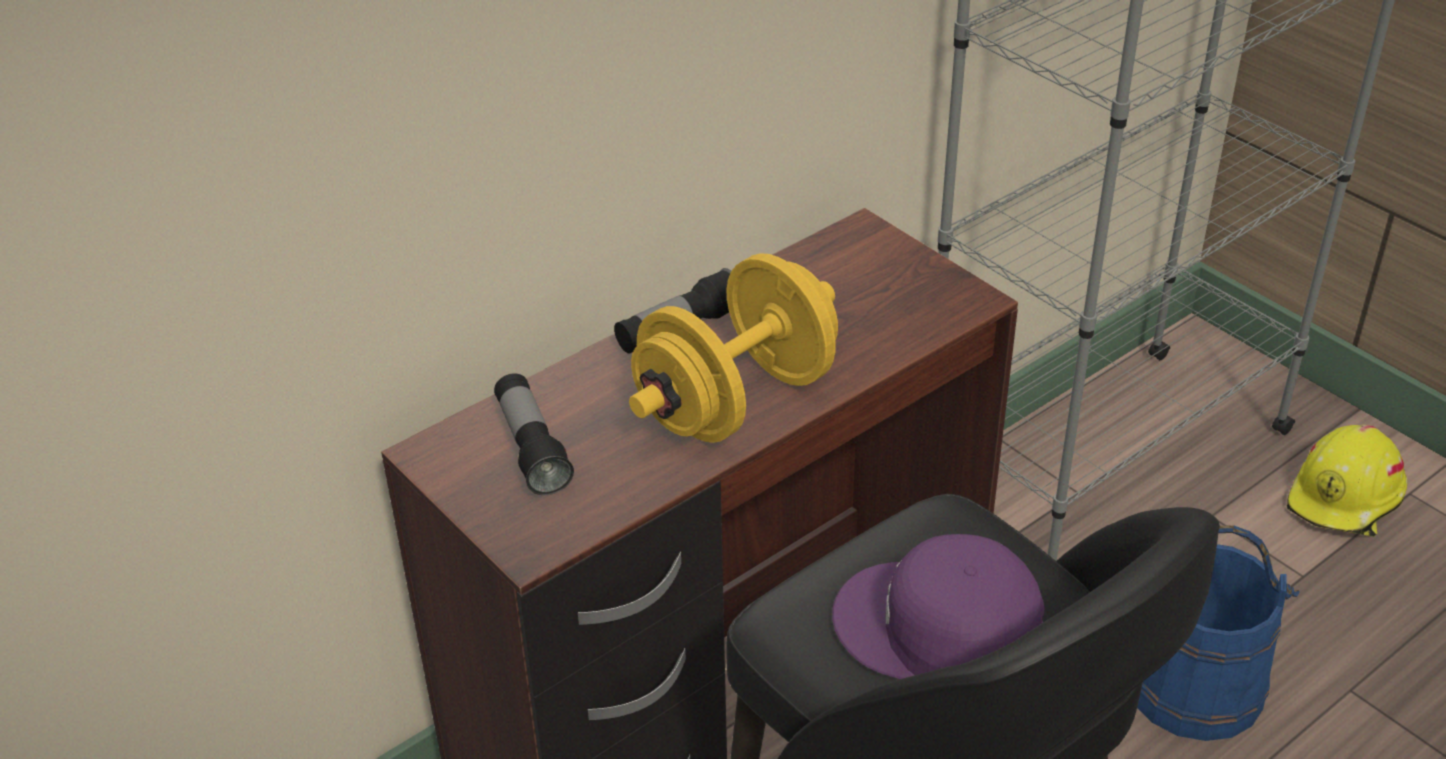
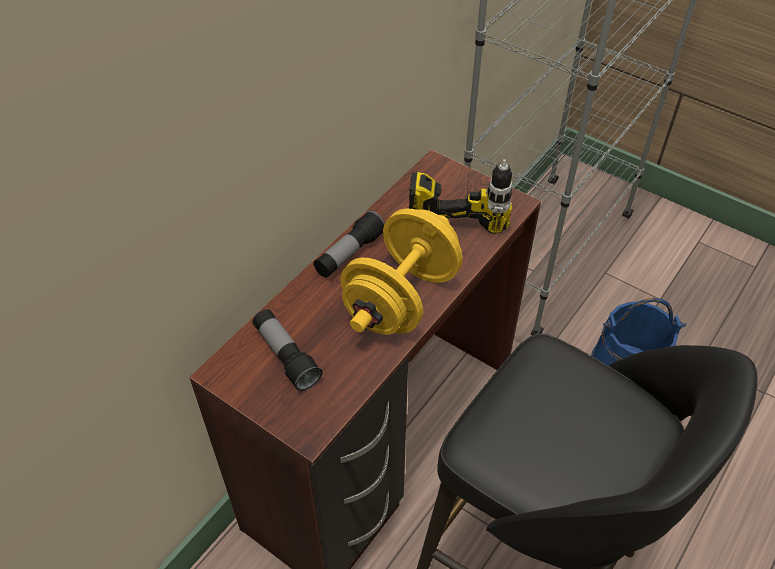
camera: 15 degrees left, 10 degrees up
purple cap [832,534,1045,679] -> none
yellow hard hat [1287,425,1407,537] -> none
none -> power drill [409,159,512,234]

